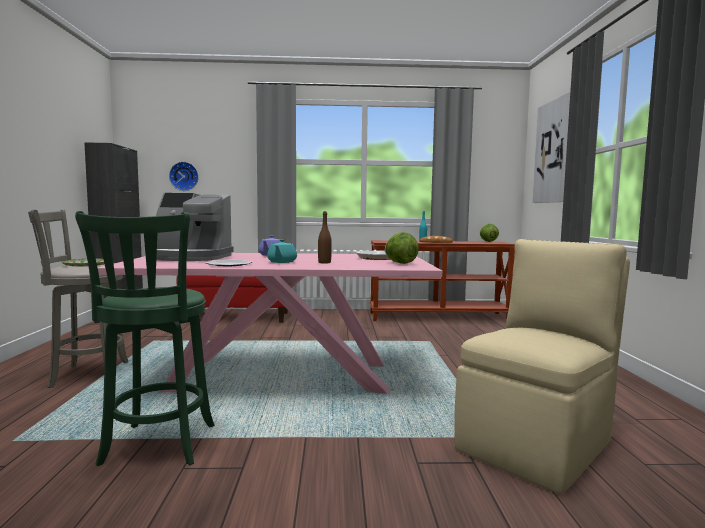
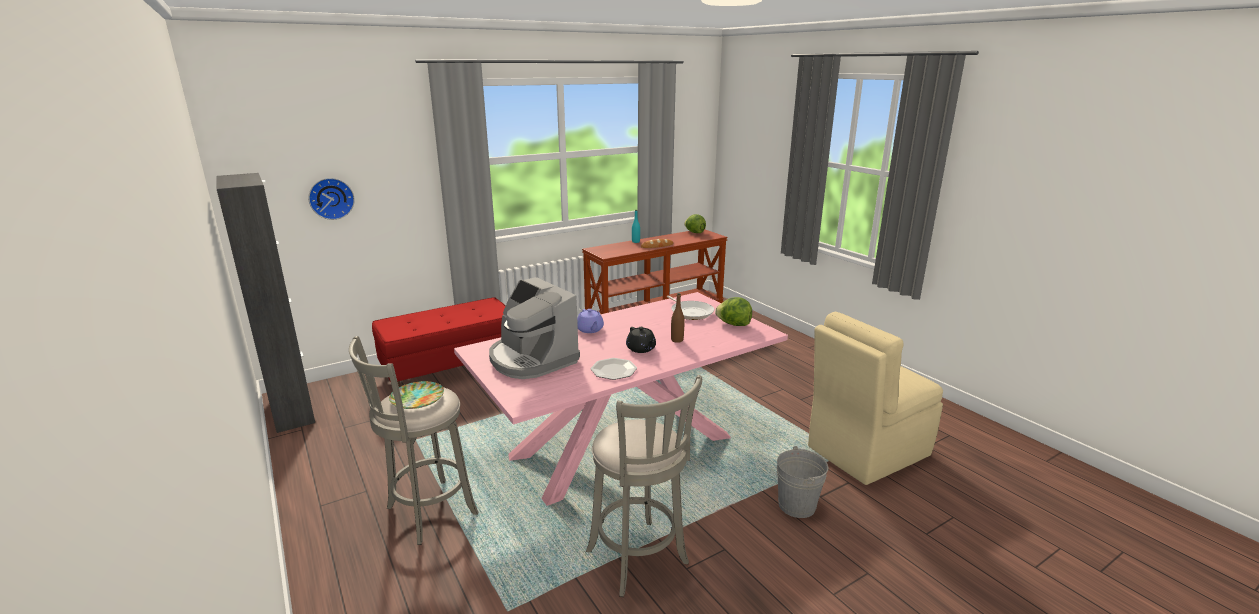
camera: 30 degrees left, 15 degrees up
green stool [75,211,215,466] -> grey stool [586,375,702,597]
coffee machine [156,193,234,261] -> coffee machine turned 75 degrees clockwise [489,277,580,379]
turquoise teapot [267,239,297,263] -> black teapot [626,327,656,353]
beige chair [454,239,630,494] -> beige chair turned 135 degrees counterclockwise [808,312,943,485]
picture [532,92,570,203] -> none
none -> grey bucket [777,446,828,518]

